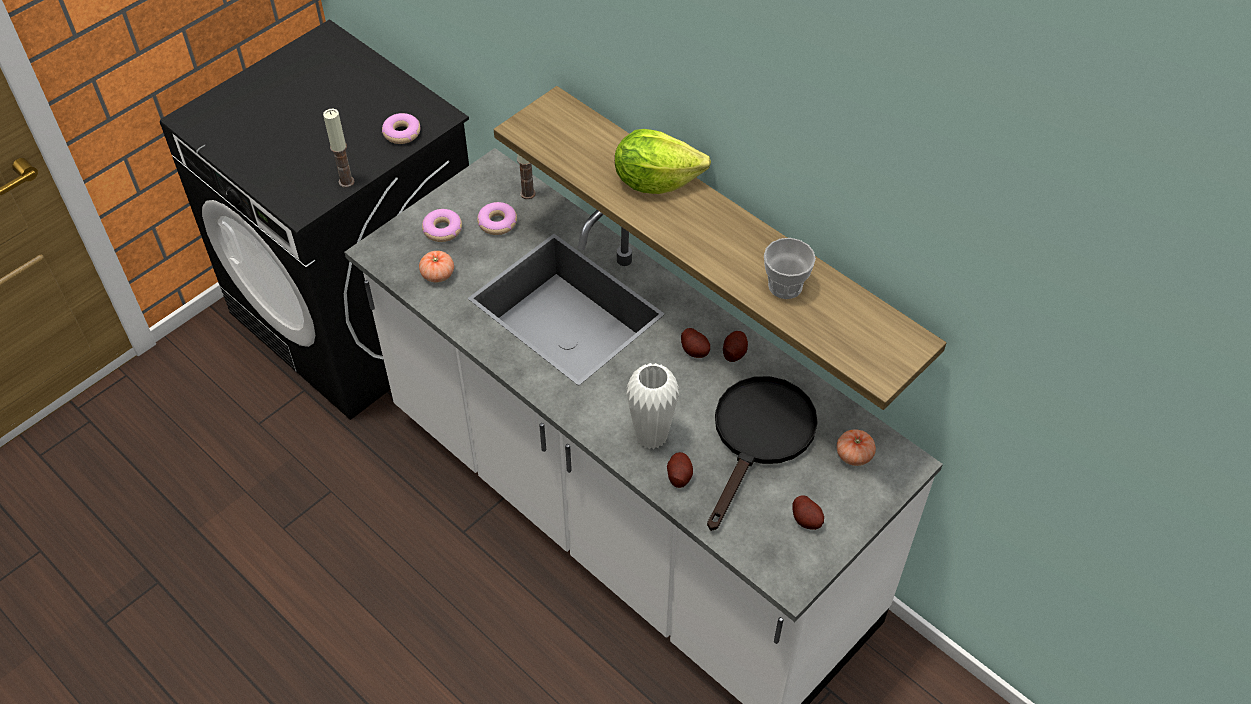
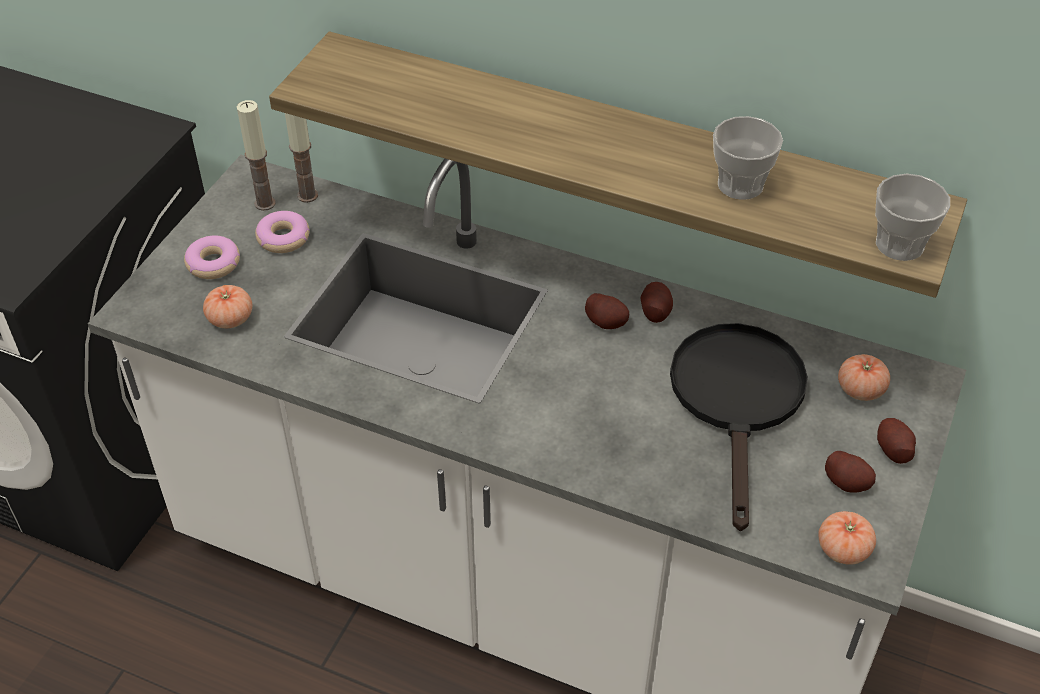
camera: 20 degrees left, 5 degrees down
candle [323,109,355,188] -> candle moved to [237,100,276,211]
donut [382,113,420,144] -> none
lettuce [615,129,711,194] -> none
white vase [626,363,679,449] -> none
potato [667,452,693,488] -> potato moved to [877,418,916,464]
none -> tomato [818,511,876,565]
none -> cup [875,174,950,261]

